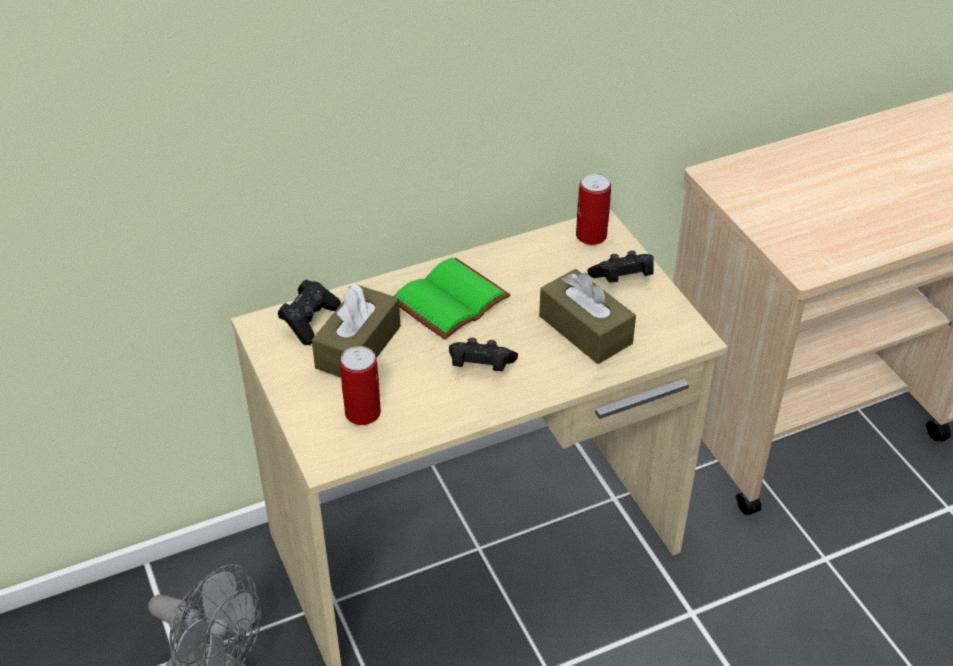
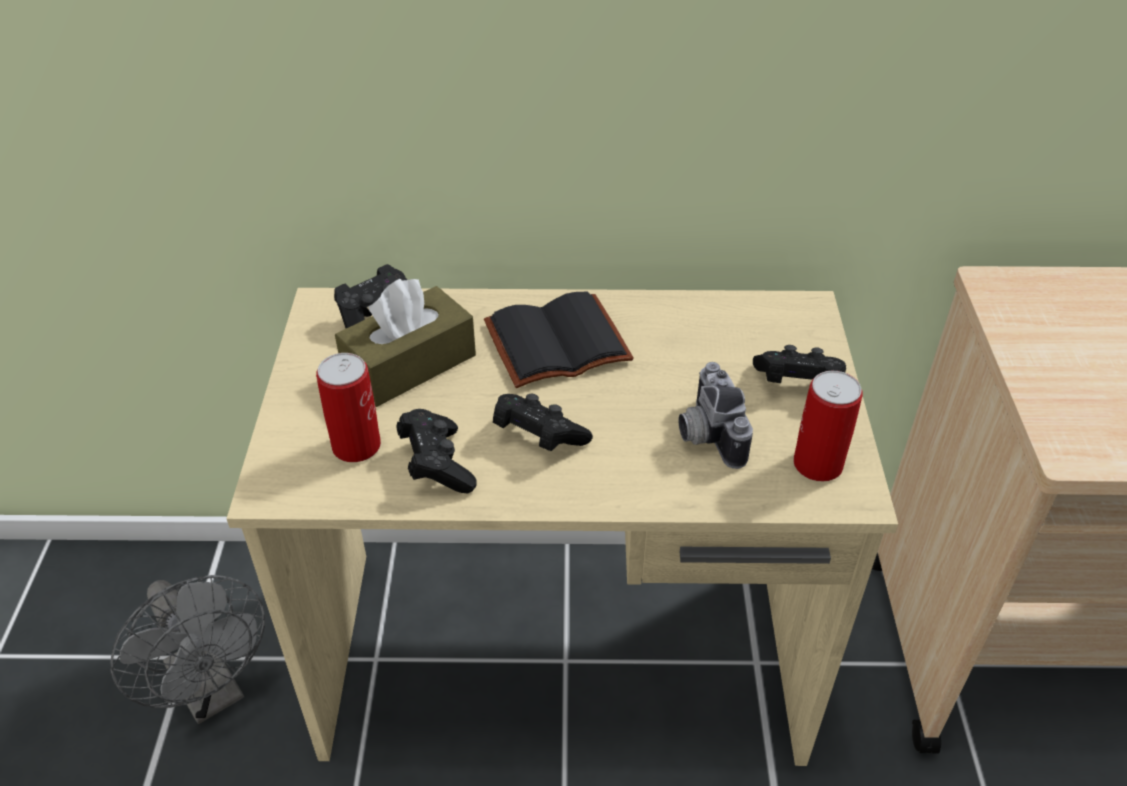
camera: 25 degrees right, 0 degrees up
green book [394,258,511,340] -> black book [484,291,634,388]
brown tissue box [539,269,636,364] -> camera [678,362,753,469]
can [576,173,611,245] -> can moved to [793,371,863,482]
none -> black game controller [396,409,477,493]

